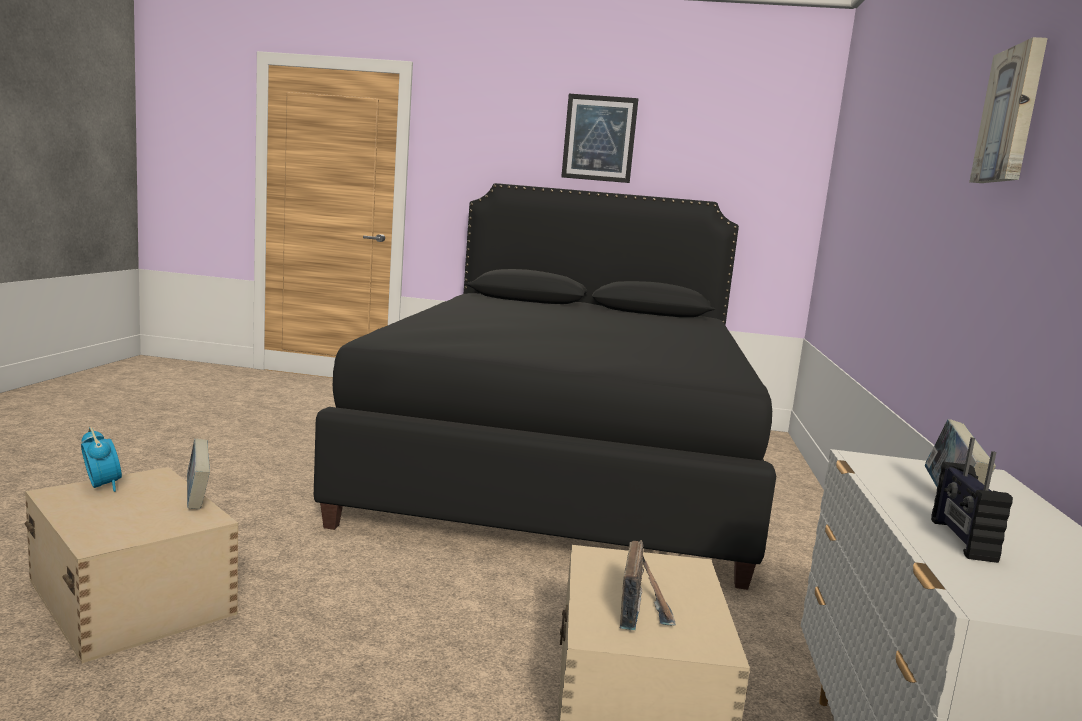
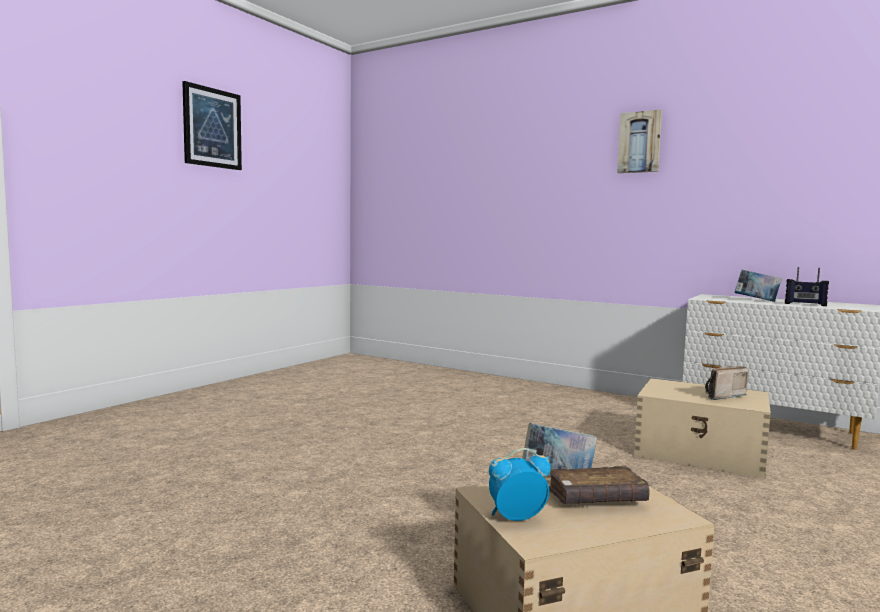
camera: 65 degrees left, 5 degrees down
black bed [314,183,776,590] -> none
radio [620,540,676,630] -> radio turned 60 degrees counterclockwise [705,366,749,400]
none -> brown book [549,466,649,504]

